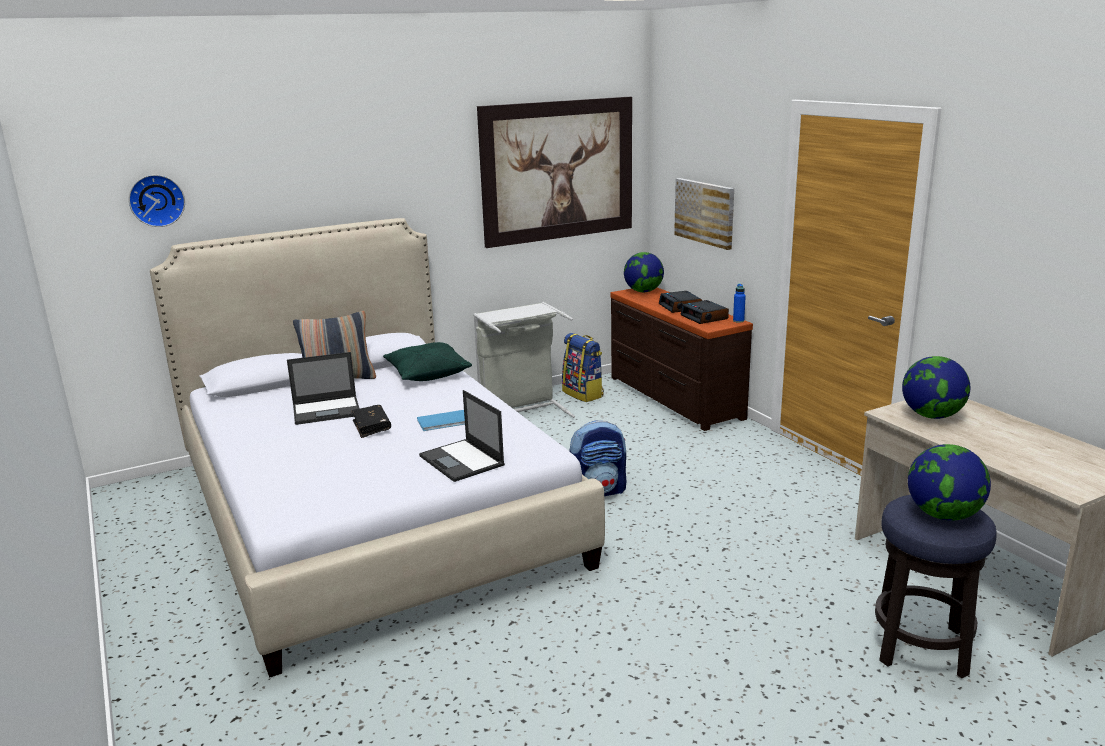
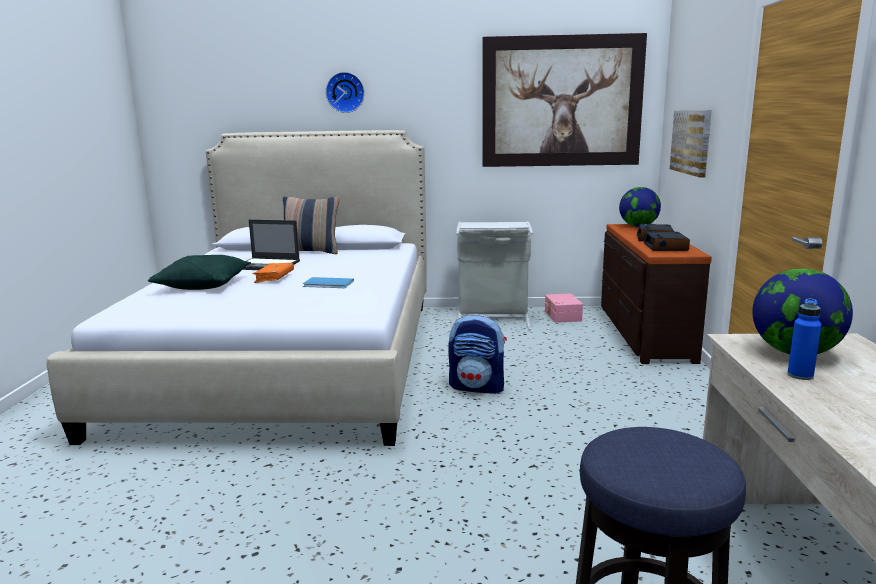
camera: 30 degrees right, 5 degrees down
wall clock [129,175,185,227] -> wall clock moved to [326,72,365,113]
black book [351,405,391,438] -> orange book [253,263,294,283]
green pillow [383,342,472,381] -> green pillow moved to [148,255,251,290]
laptop [419,390,505,482] -> none
backpack [562,333,604,402] -> pink storage box [545,293,583,323]
blue bottle [733,284,746,323] -> blue bottle moved to [787,298,821,380]
globe [908,444,991,521] -> none

